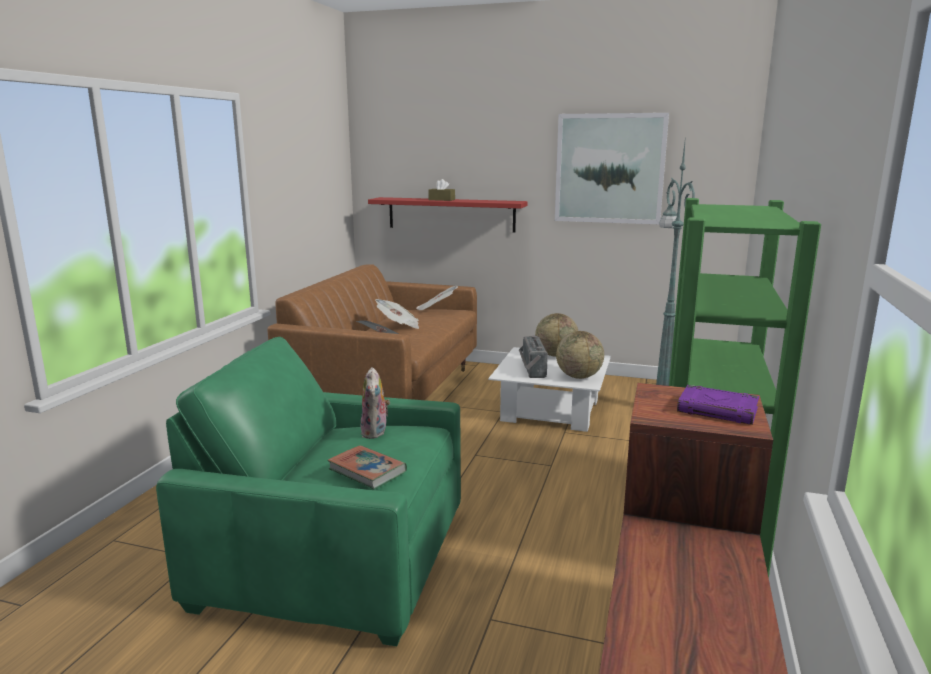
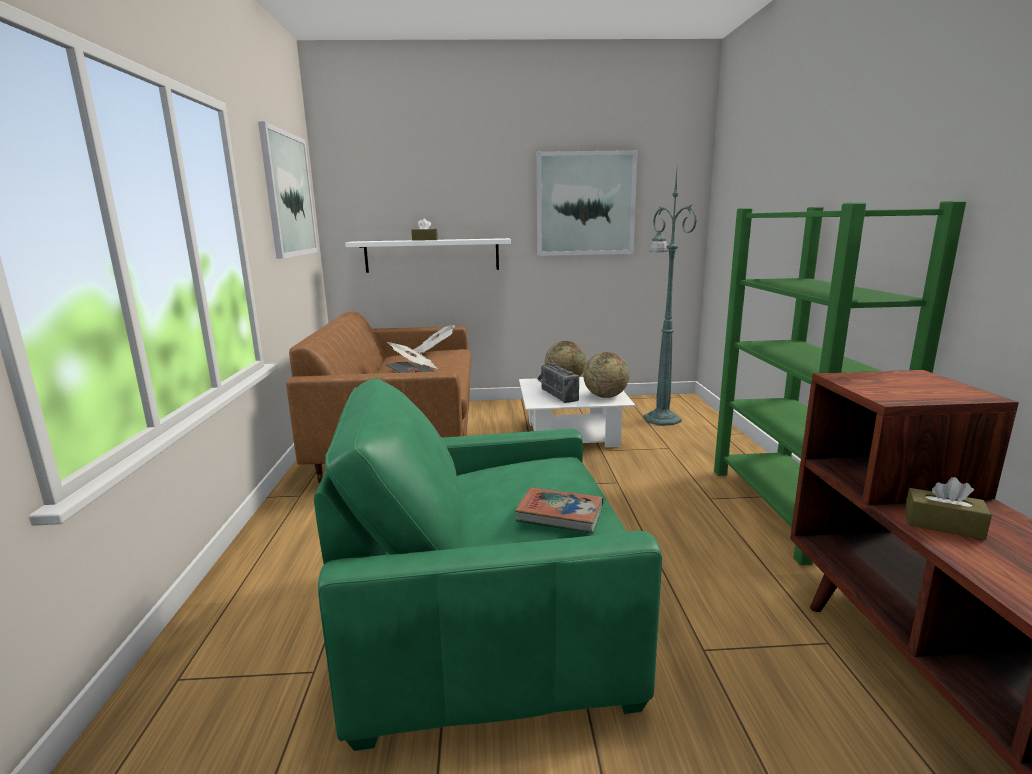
camera: 20 degrees left, 0 degrees up
plush toy [361,367,390,439] -> none
red shelf [368,197,528,233] -> white shelf [345,238,511,273]
purple book [677,385,759,425] -> none
none -> picture [258,121,318,259]
none -> brown tissue box [905,477,992,540]

